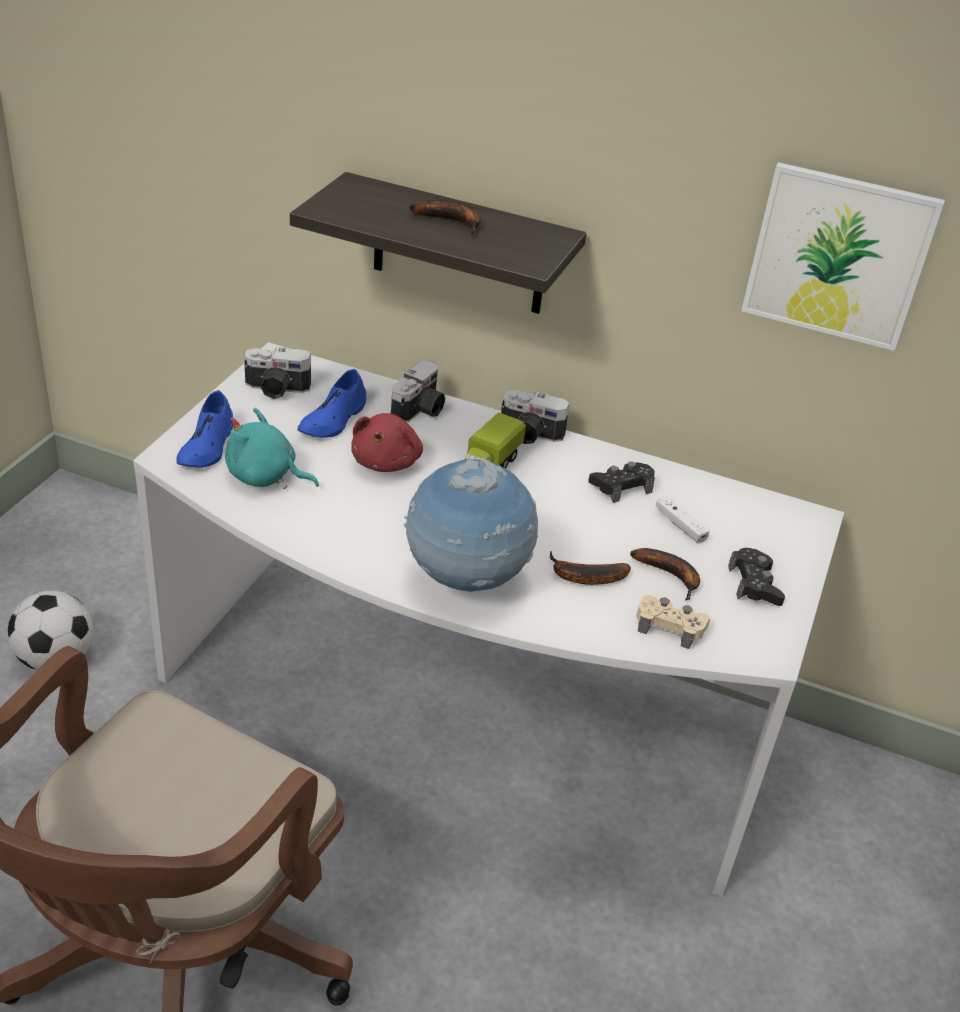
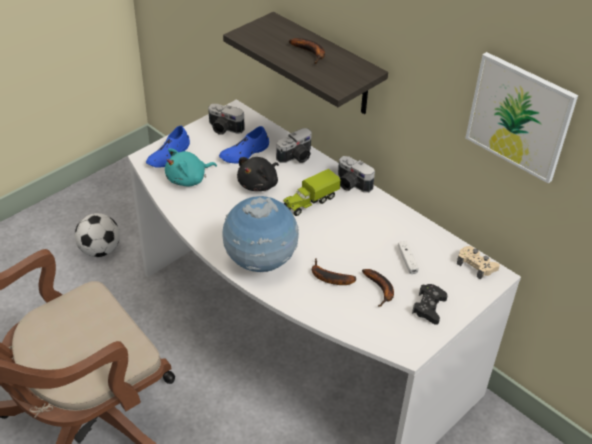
camera: 25 degrees right, 5 degrees up
turquoise plush toy [225,408,319,489] -> turquoise plush toy turned 75 degrees counterclockwise [165,148,217,186]
red plush toy [351,413,423,472] -> black plush toy [237,157,279,191]
black game controller [588,462,655,503] -> none
beige game controller [636,595,710,649] -> beige game controller moved to [457,246,500,280]

